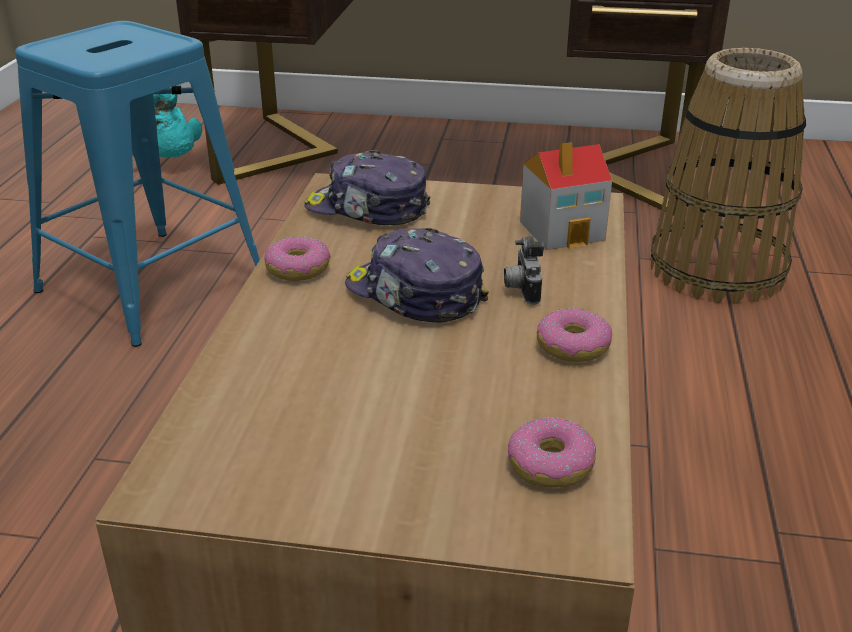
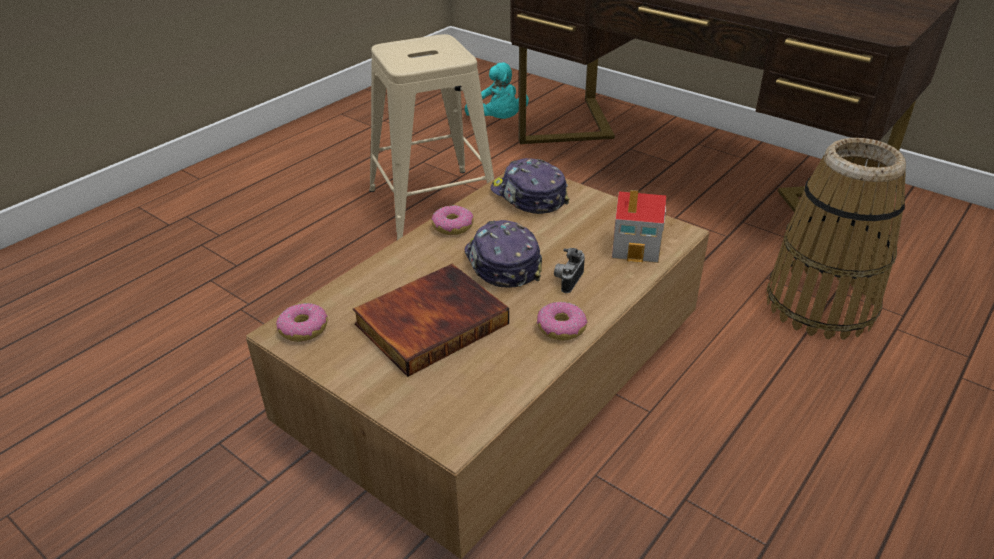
camera: 30 degrees right, 5 degrees up
blue stool [15,21,260,347] -> beige stool [369,34,494,240]
donut [508,417,596,488] -> donut moved to [276,303,328,342]
none -> book [353,264,509,377]

